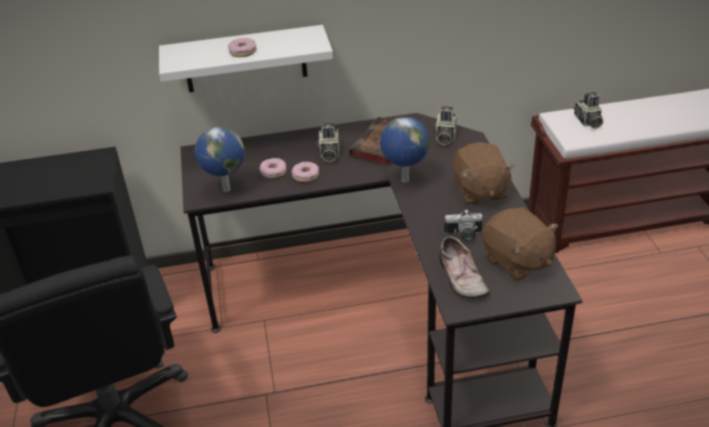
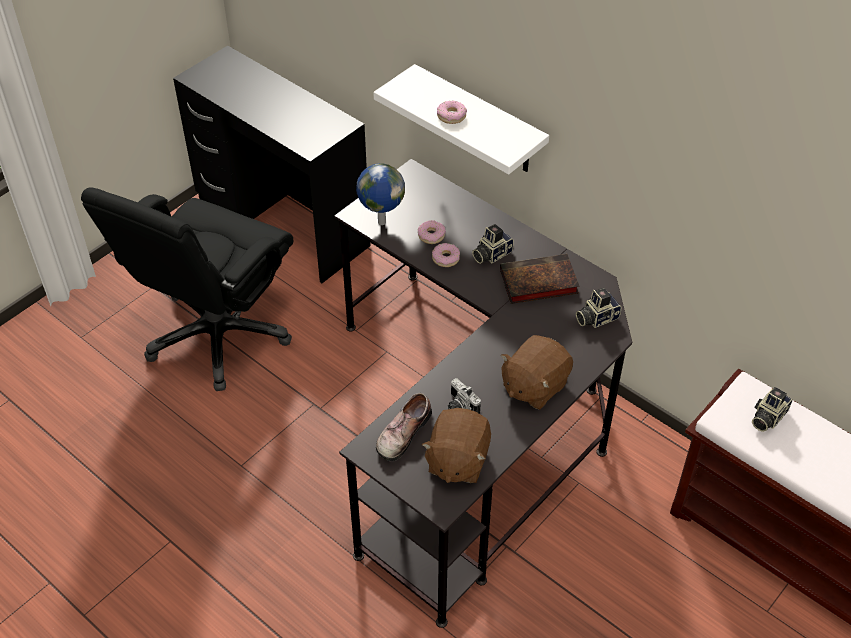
camera: 50 degrees right, 10 degrees up
globe [380,117,430,183] -> none

